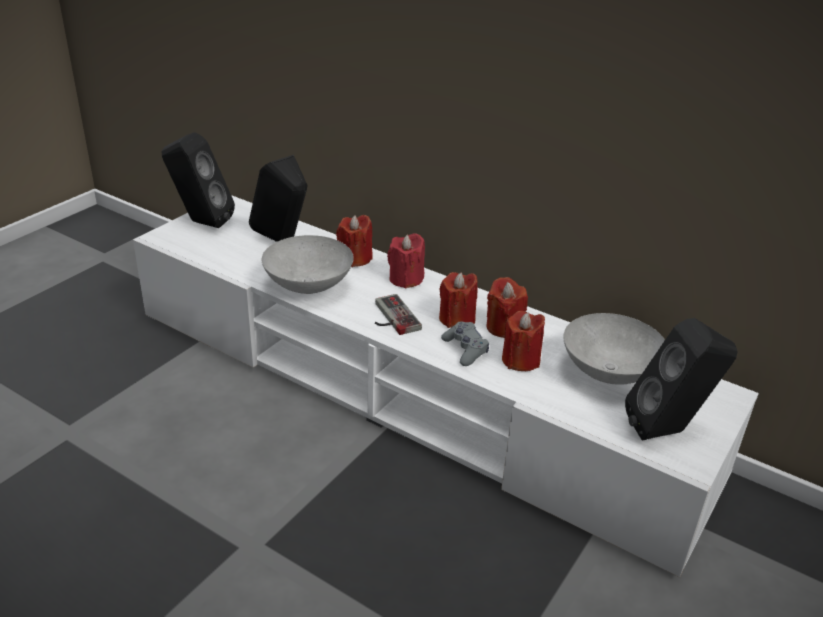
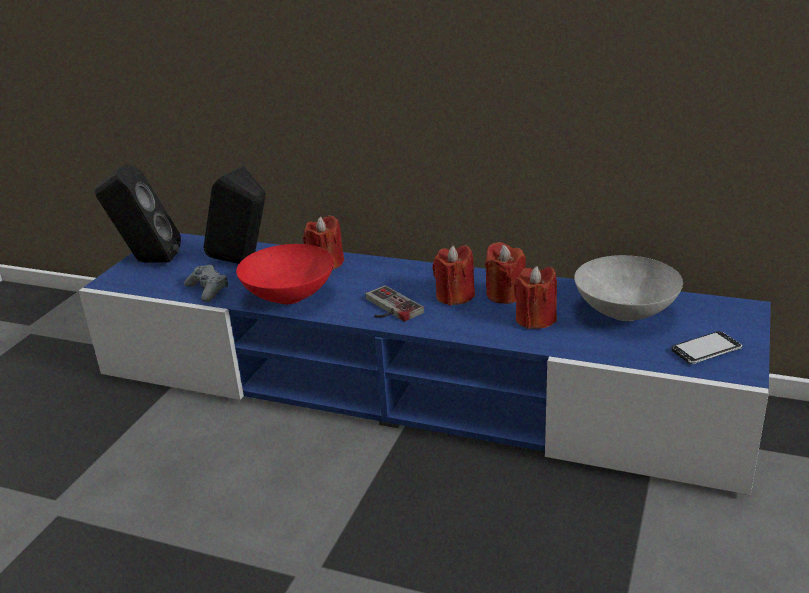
camera: 10 degrees left, 5 degrees down
white tv stand [133,195,759,577] -> blue tv stand [79,233,771,495]
grey bowl [262,235,354,294] -> red bowl [236,244,334,304]
red candle [387,233,425,288] -> none
grey game controller [441,322,489,366] -> grey game controller moved to [184,265,228,302]
black speaker [625,318,738,440] -> phone [671,331,742,364]

